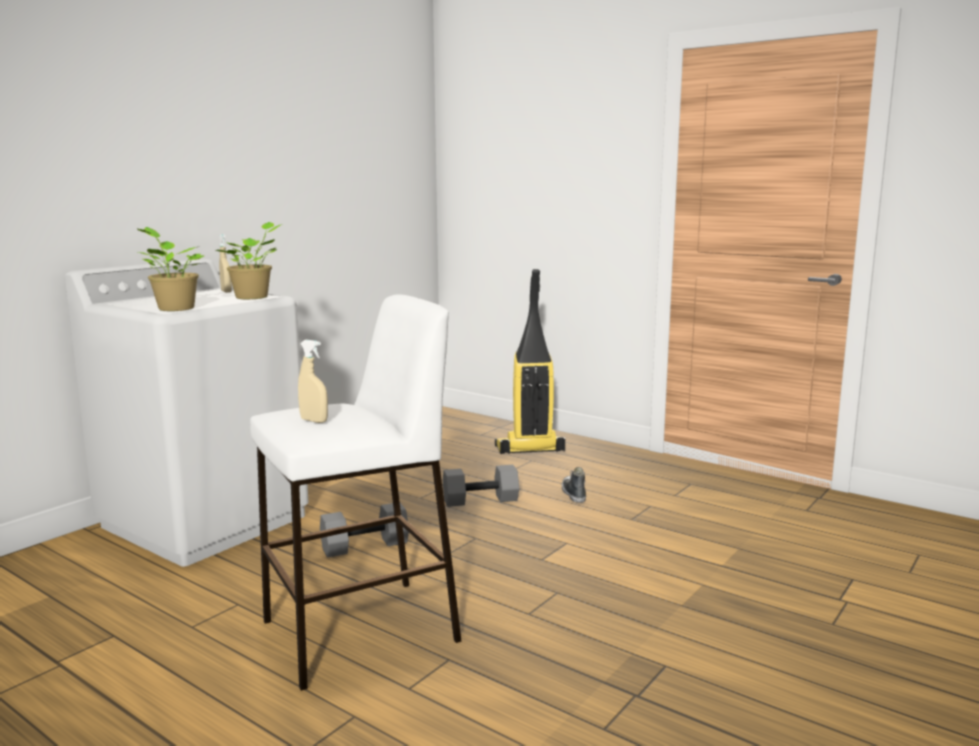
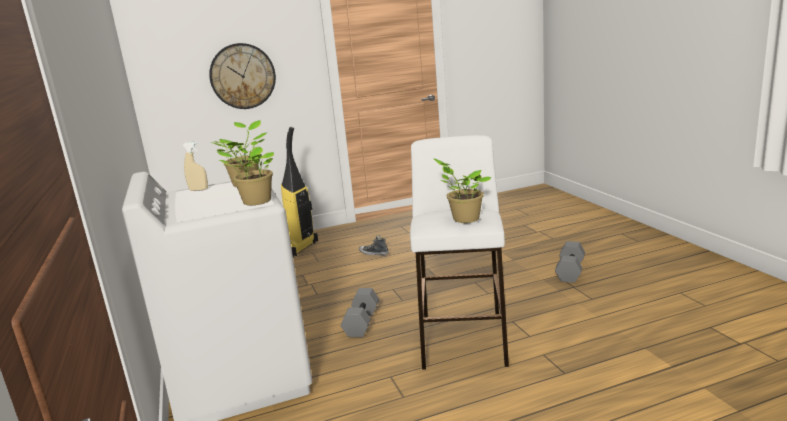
camera: 55 degrees left, 5 degrees up
beige spray bottle [298,340,328,423] -> potted plant [433,158,492,223]
grey dumbbell [443,465,519,507] -> grey dumbbell moved to [555,241,585,283]
none -> wall clock [209,43,276,109]

